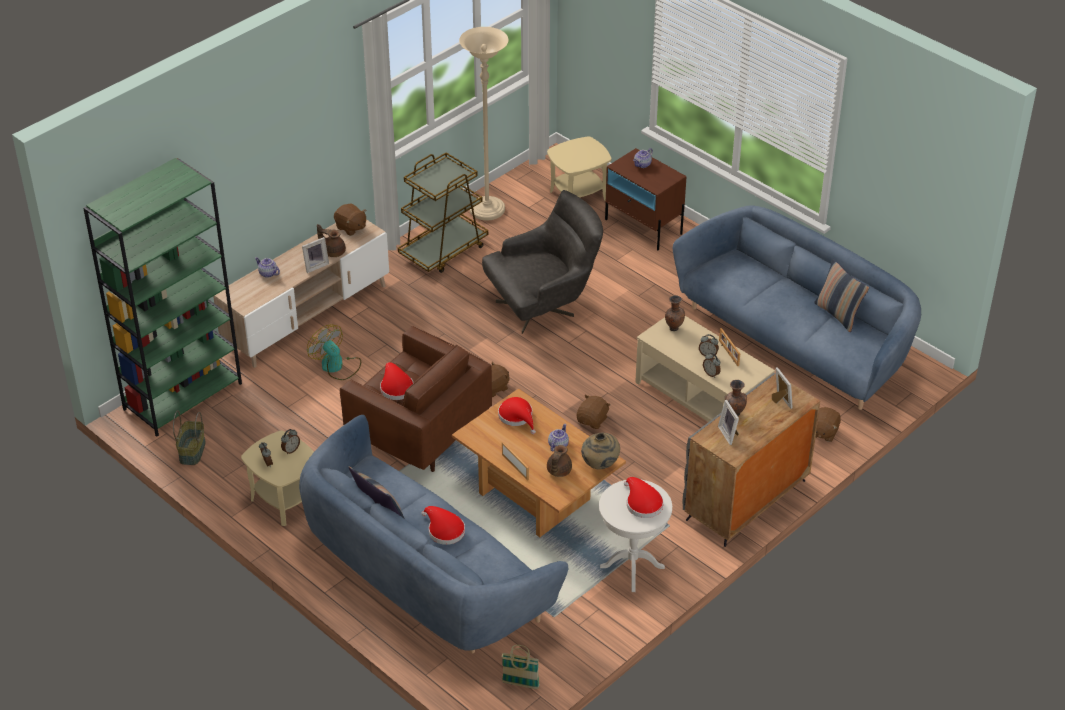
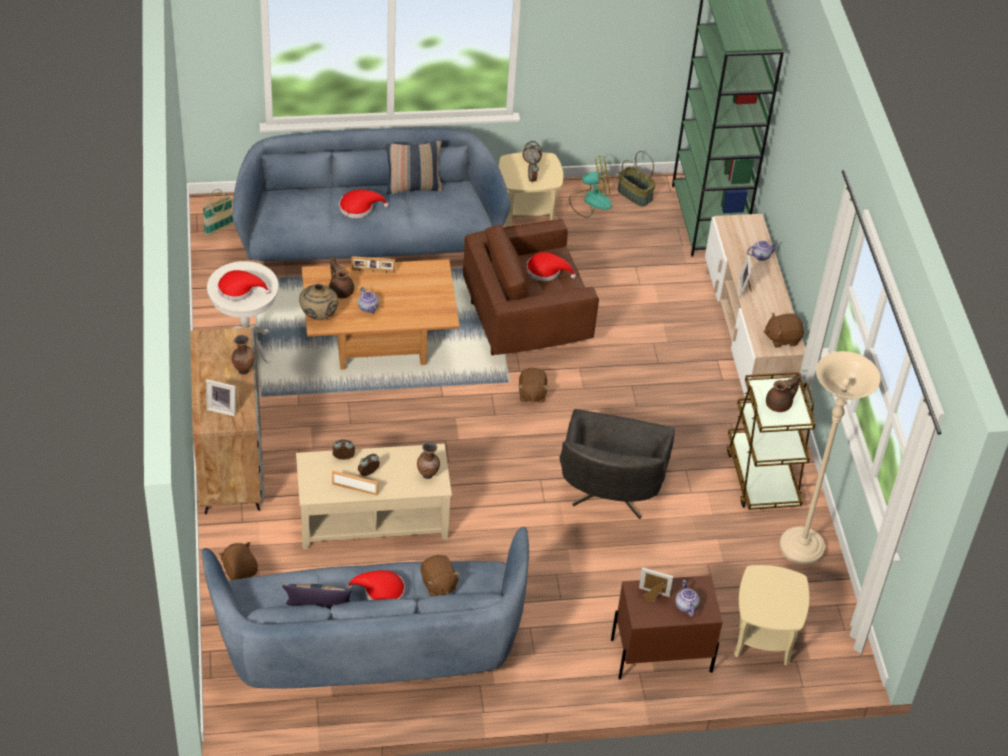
camera: 125 degrees right, 5 degrees up
fan [307,324,361,380] -> fan moved to [569,155,612,218]
brown teapot [317,224,346,257] -> brown teapot moved to [766,373,801,412]
red hat [498,397,536,434] -> red hat moved to [346,570,405,600]
brown plush toy [577,394,610,429] -> brown plush toy moved to [421,555,460,596]
picture frame [718,400,739,445] -> picture frame moved to [639,567,673,601]

